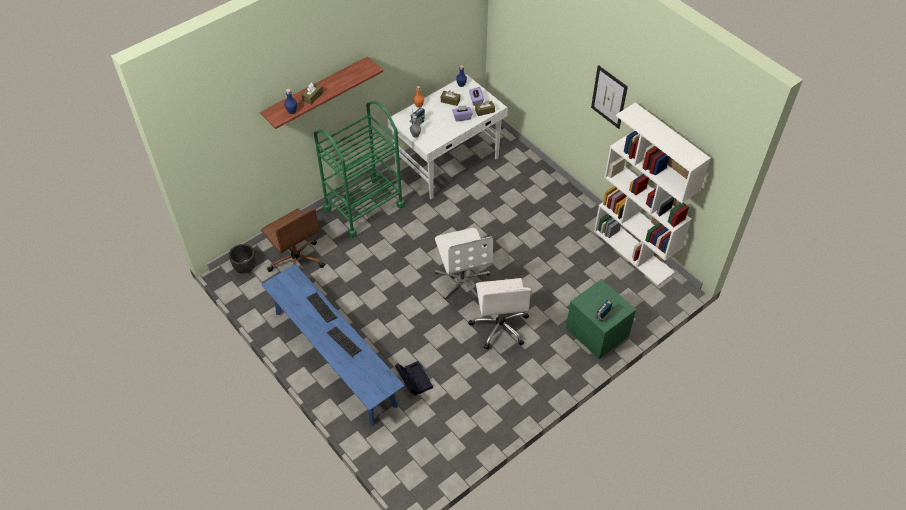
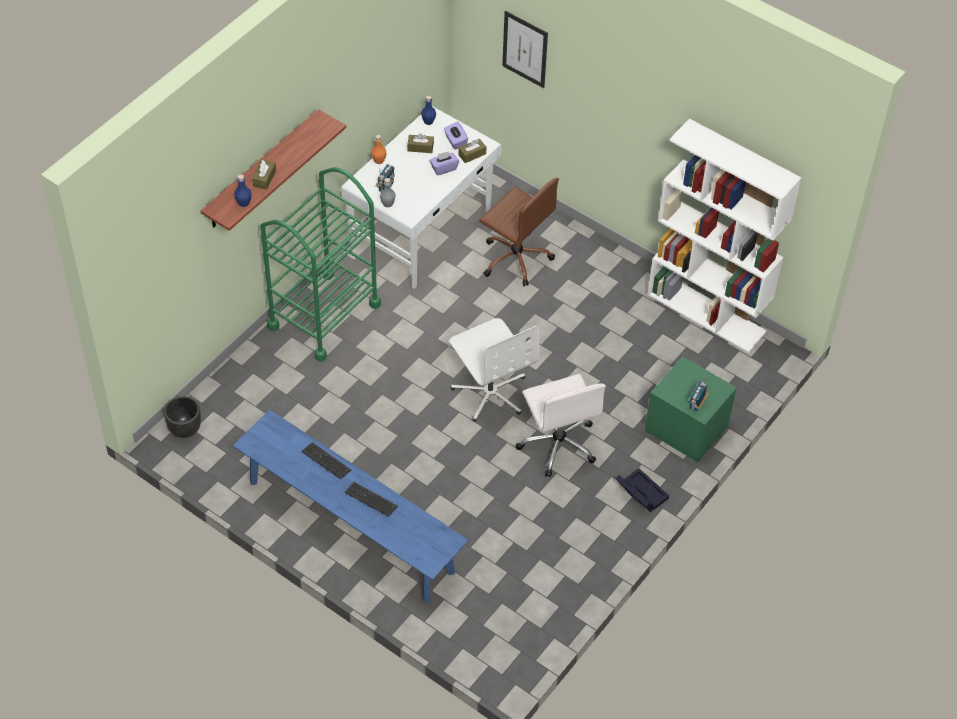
camera: 15 degrees left, 0 degrees up
brown office chair [261,208,325,272] -> brown office chair moved to [479,178,559,287]
black storage box [395,361,433,396] -> black storage box moved to [616,468,669,512]
picture [591,65,628,129] -> picture moved to [502,11,548,88]

